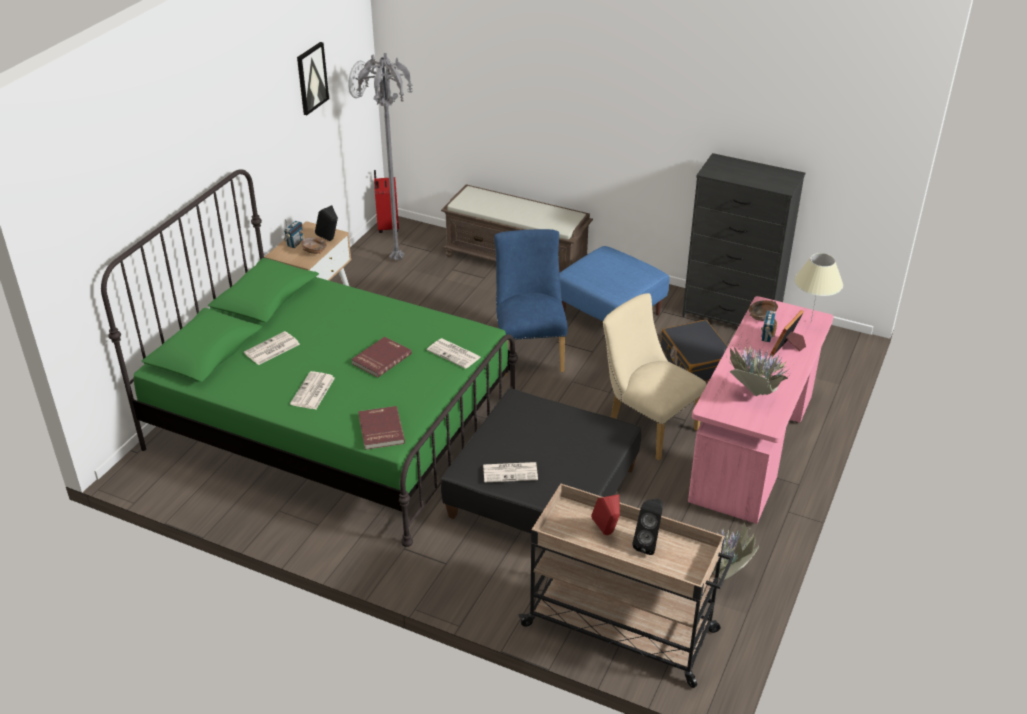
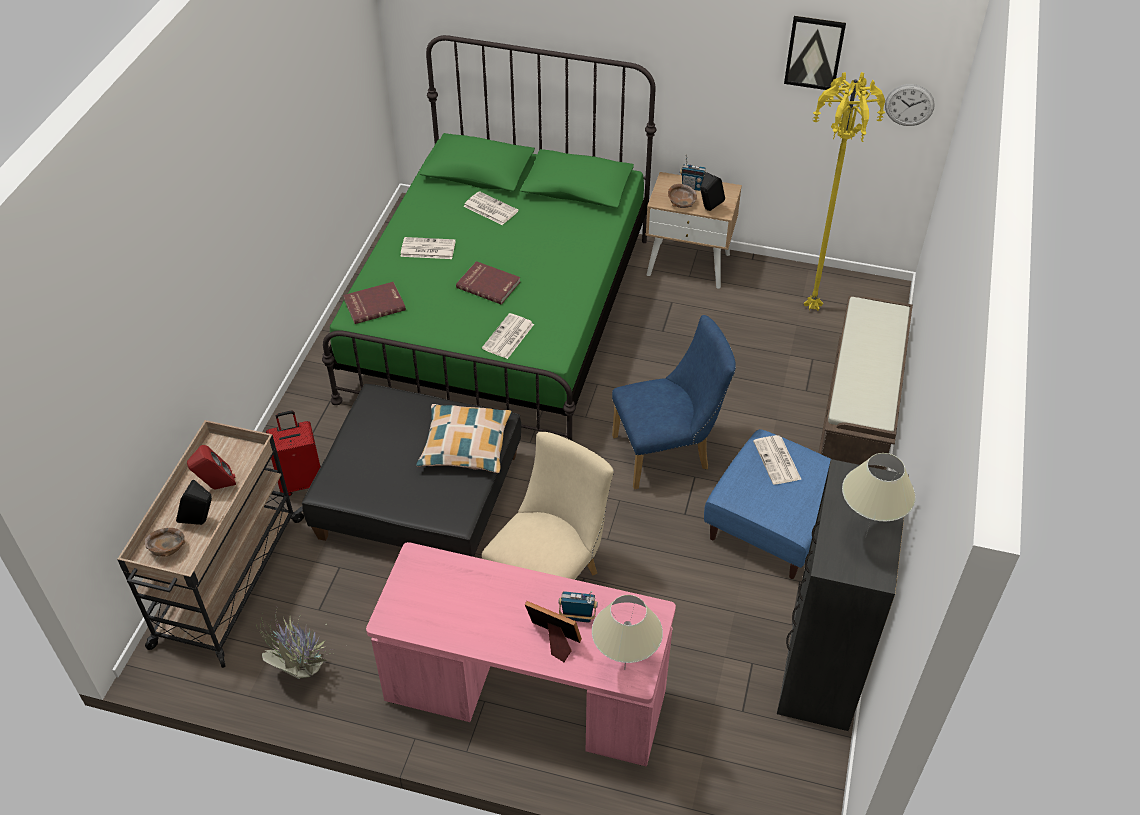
camera: 80 degrees right, 10 degrees up
grey floor lamp [356,53,413,261] -> yellow floor lamp [804,72,885,311]
red suitcase [374,170,399,233] -> red suitcase moved to [266,411,321,496]
newspaper [483,462,538,483] -> newspaper moved to [753,435,802,485]
black suitcase [661,320,728,381] -> none
potted plant [724,335,791,396] -> none
brown bowl [749,300,778,321] -> brown bowl moved to [145,528,185,557]
none -> pillow [416,404,512,473]
none -> beige table lamp [842,453,916,536]

